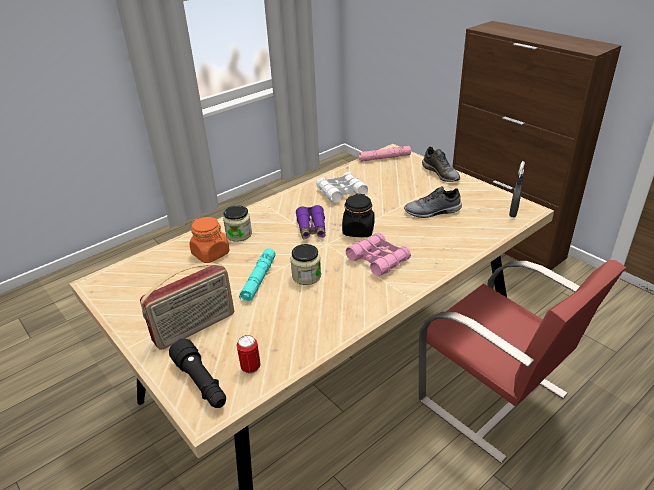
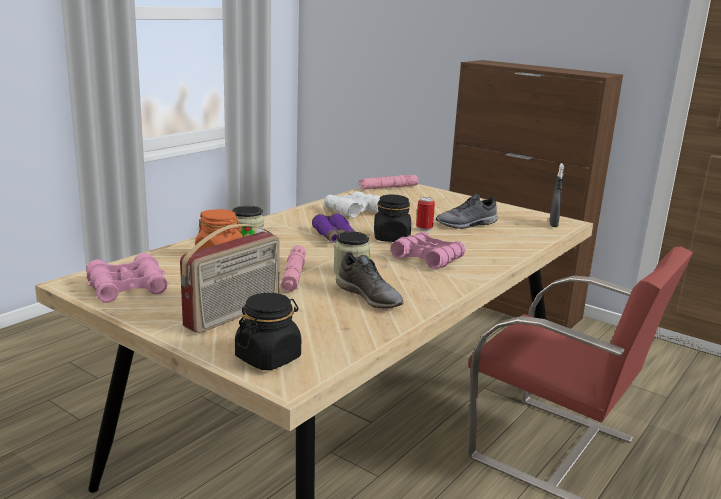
camera: 15 degrees left, 15 degrees down
black flashlight [169,338,226,408] -> black jar [235,293,301,370]
can [237,335,261,374] -> can moved to [416,197,435,232]
turquoise flashlight [239,248,276,301] -> pink flashlight [280,245,306,292]
grey shoe [422,147,460,182] -> grey shoe moved to [336,252,404,308]
none -> pink binoculars [86,253,167,303]

